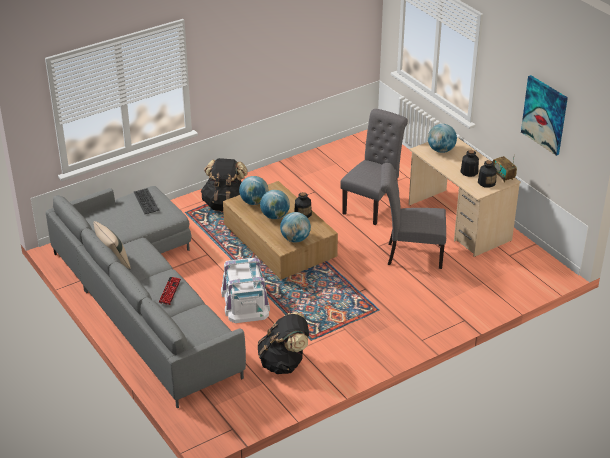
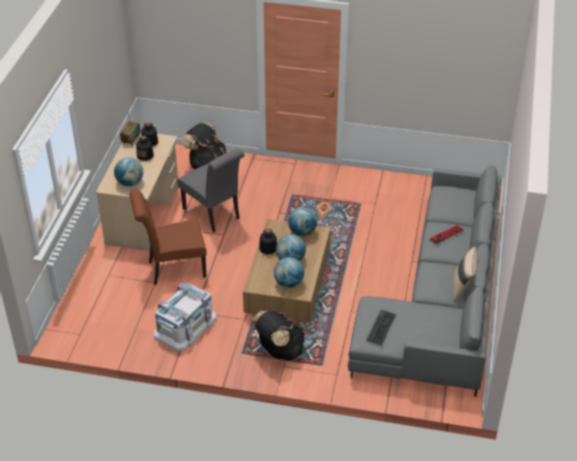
camera: 135 degrees left, 5 degrees up
white storage box [221,258,270,323] -> white storage box moved to [154,283,216,351]
black backpack [258,312,309,374] -> black backpack moved to [182,122,227,169]
grey chair [340,109,408,225] -> brown chair [130,190,207,285]
picture [521,75,568,156] -> none

